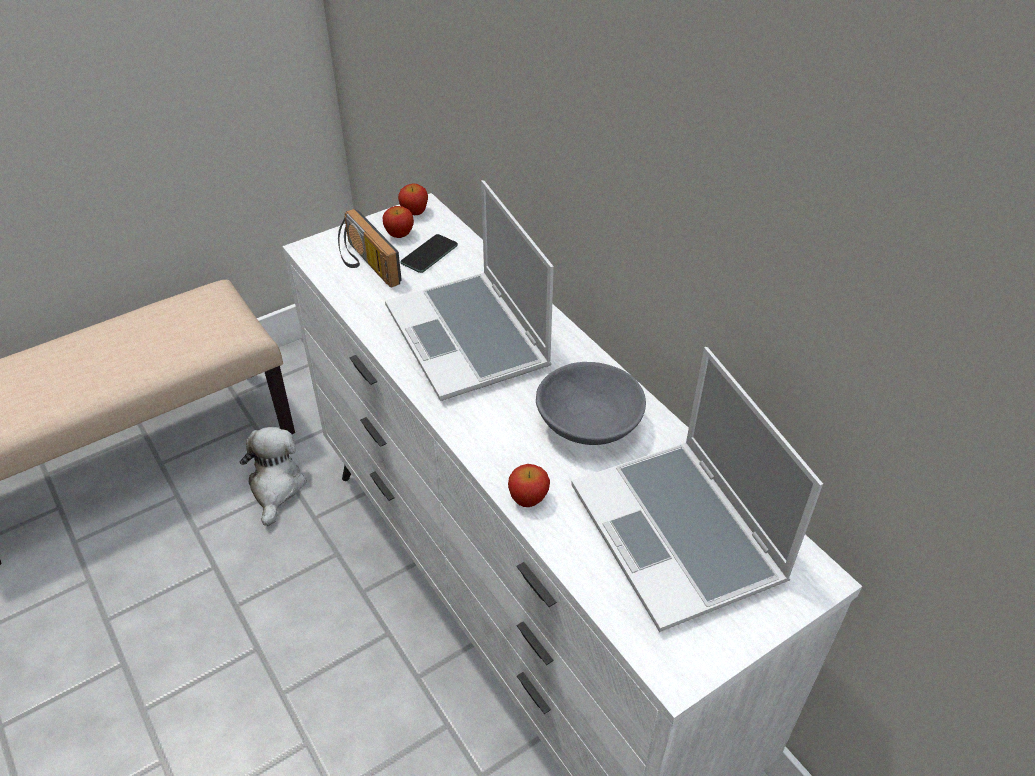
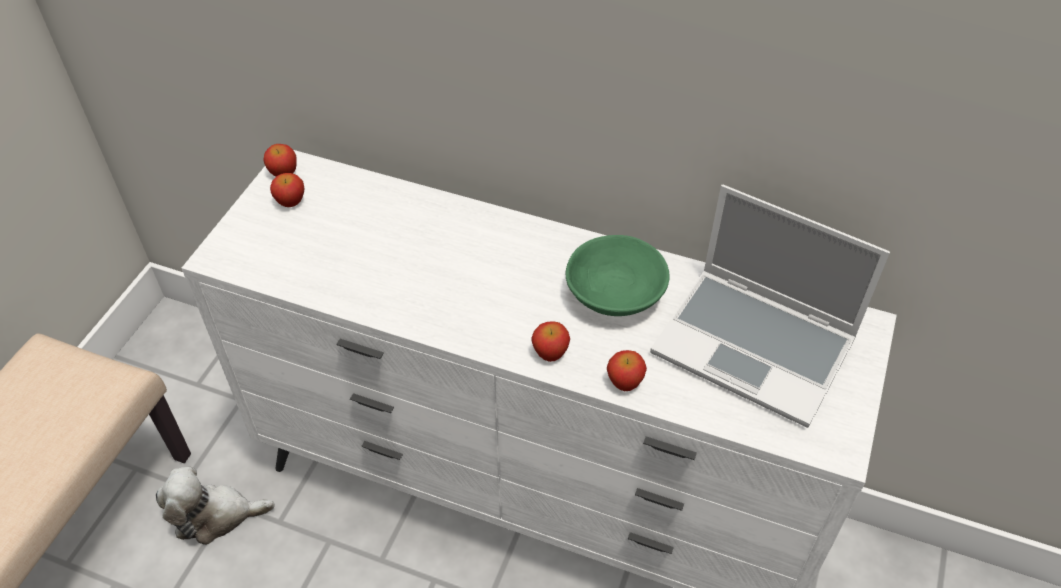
camera: 35 degrees left, 5 degrees up
plush toy [240,427,307,526] -> plush toy turned 60 degrees counterclockwise [156,467,275,545]
radio [338,209,402,288] -> none
laptop [385,180,554,401] -> none
phone [401,234,458,273] -> none
grey bowl [536,362,646,445] -> green bowl [565,235,670,316]
none -> apple [531,321,570,362]

